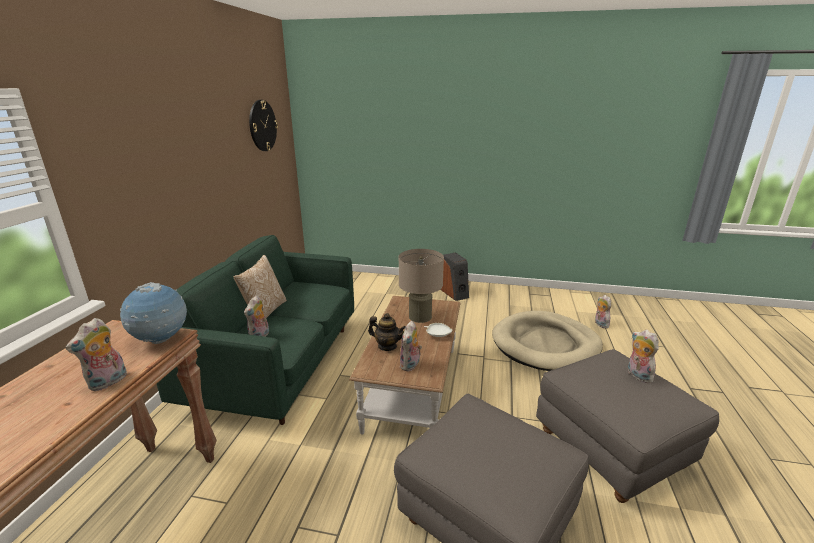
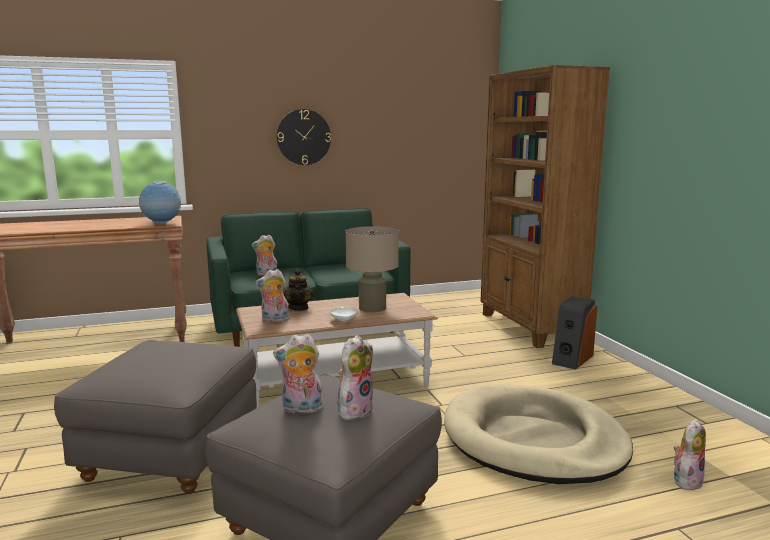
camera: 60 degrees right, 10 degrees down
plush toy [65,318,127,391] -> plush toy moved to [273,334,323,413]
pillow [234,255,287,318] -> none
wall clock [249,100,278,151] -> wall clock moved to [277,109,331,165]
none -> brown bookcase [481,65,610,348]

